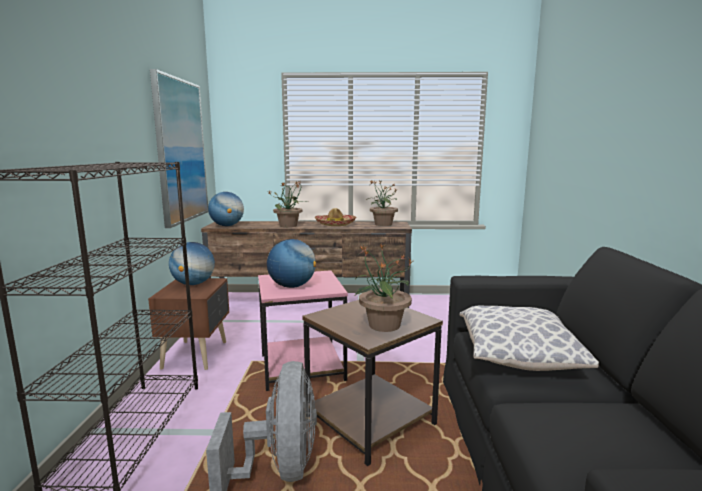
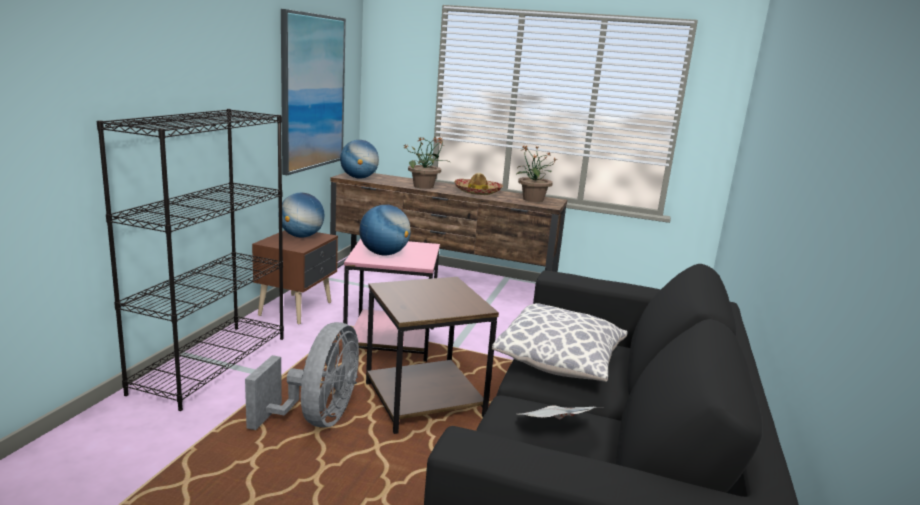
camera: 15 degrees right, 5 degrees up
potted plant [355,243,413,332] -> none
none -> newspaper [518,405,597,420]

